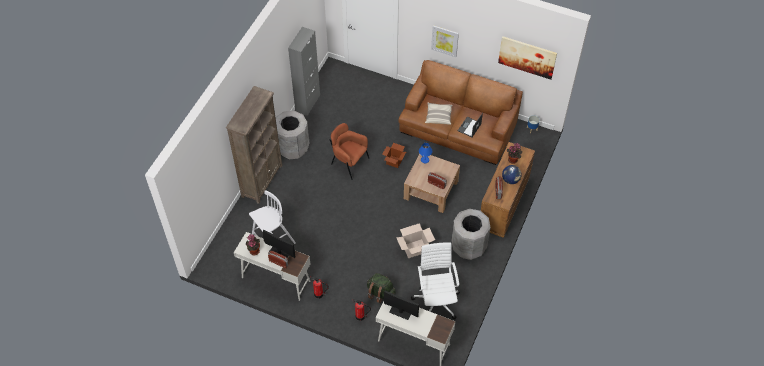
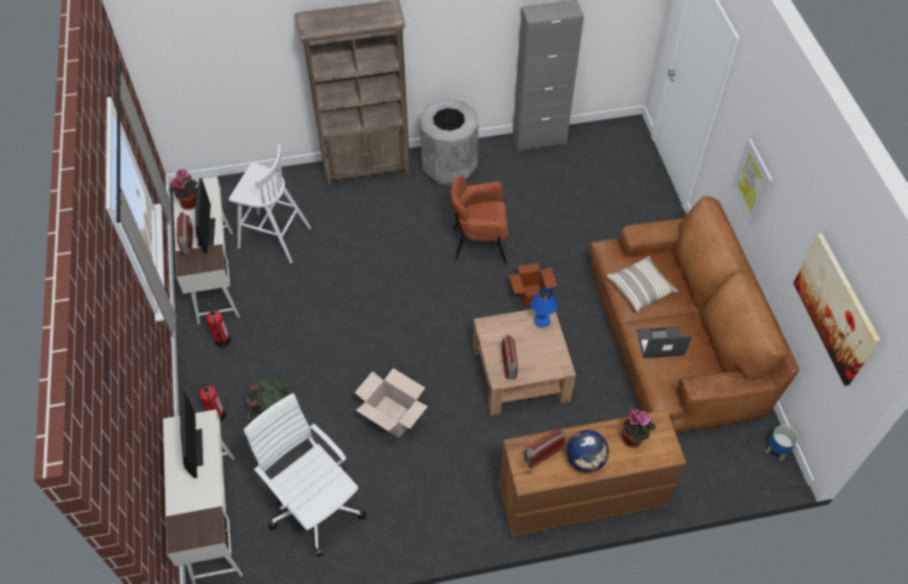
camera: 55 degrees right, 0 degrees up
brown armchair [330,123,370,180] -> brown armchair turned 90 degrees counterclockwise [450,175,508,265]
white office chair [411,243,460,319] -> white office chair turned 90 degrees counterclockwise [243,393,366,557]
grey trash can [452,209,490,260] -> none

